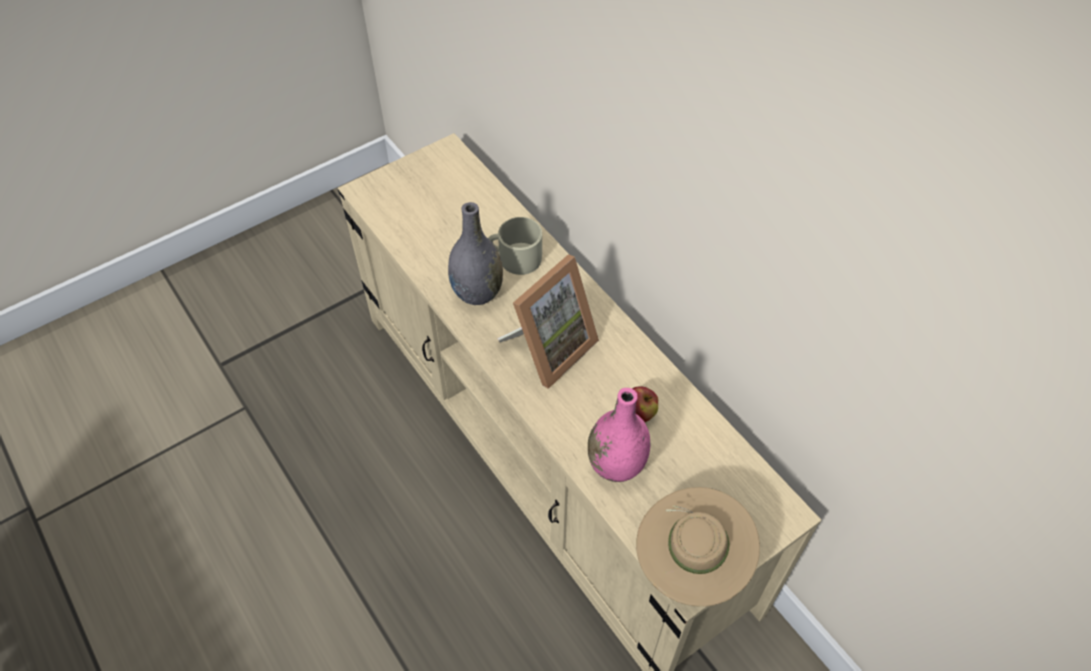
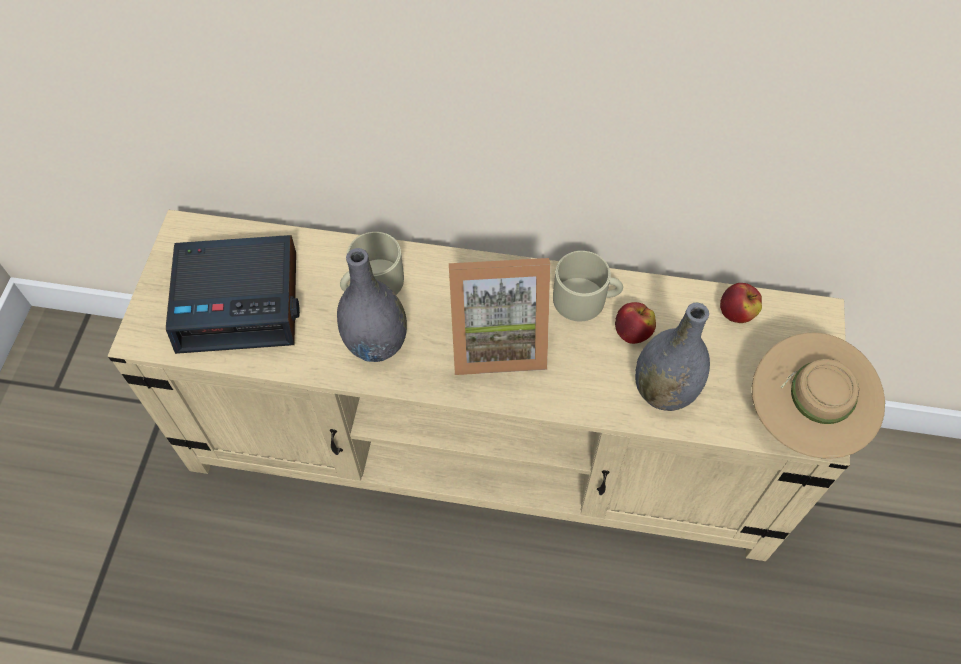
camera: 45 degrees left, 5 degrees up
picture frame [497,254,599,389] -> picture frame turned 90 degrees clockwise [449,258,550,375]
pink vase [588,388,650,482] -> grey vase [635,303,710,411]
none -> alarm clock [166,235,300,354]
none -> beige mug [553,251,623,321]
none -> apple [720,283,762,323]

